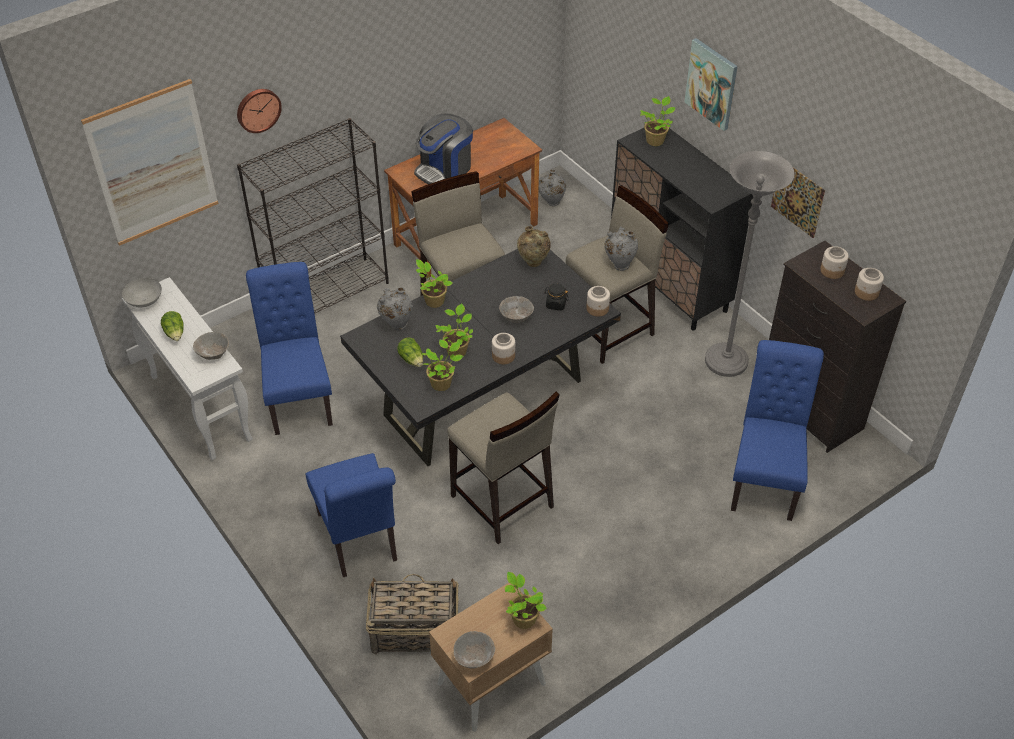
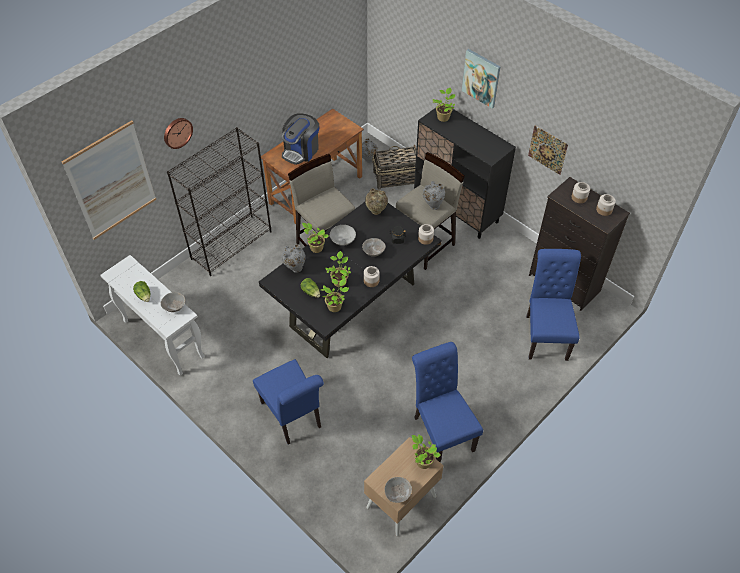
camera: 10 degrees left, 5 degrees up
grey bowl [122,278,162,307] -> grey bowl moved to [330,225,356,246]
blue chair [246,262,333,435] -> blue chair moved to [412,342,483,463]
basket [366,574,458,655] -> basket moved to [372,144,416,190]
beige stool [447,391,560,544] -> none
grey floor lamp [705,151,795,377] -> none

